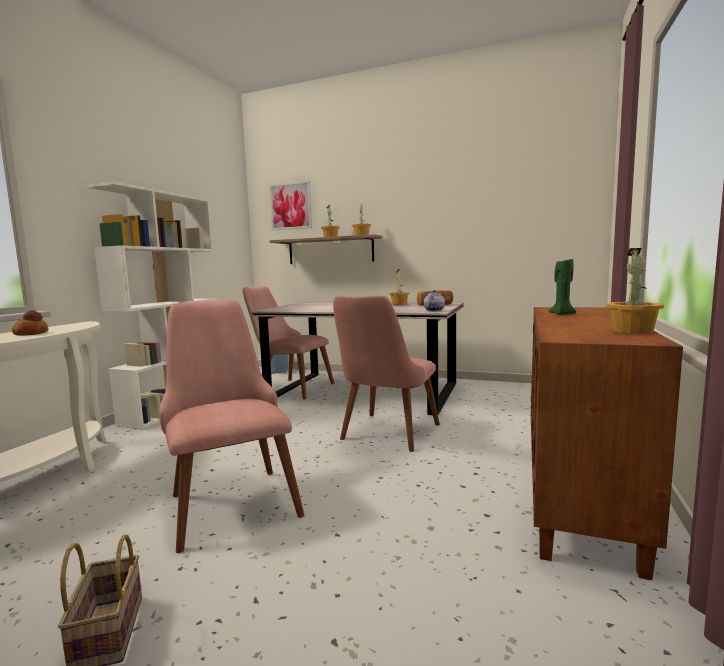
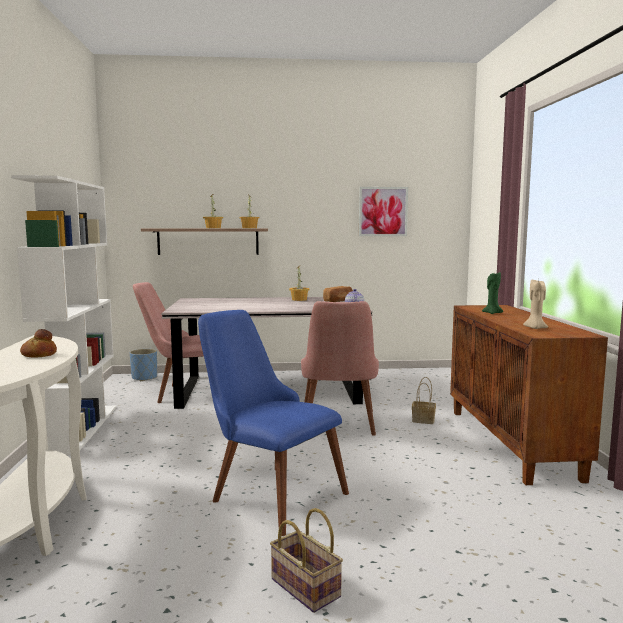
camera: 25 degrees left, 0 degrees up
pink chair [159,300,305,553] -> blue chair [198,310,349,536]
picture [269,181,312,230] -> picture moved to [359,187,408,236]
potted plant [606,248,664,334] -> none
none -> basket [412,377,436,424]
none -> beige candle [523,279,548,329]

